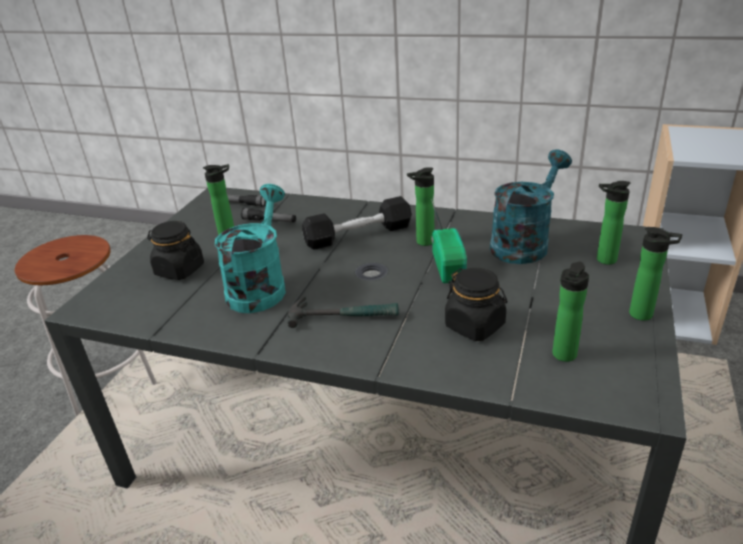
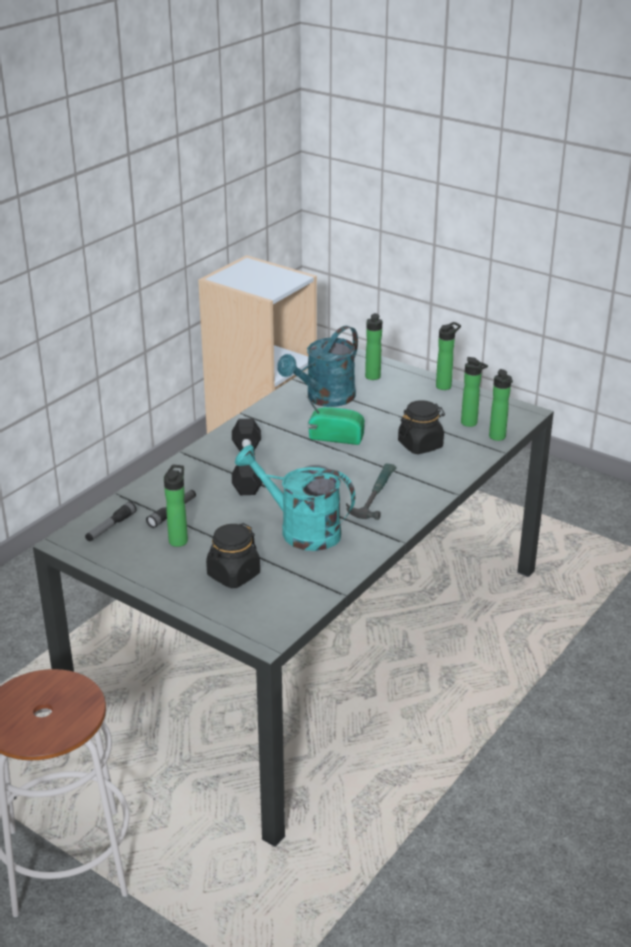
camera: 75 degrees left, 0 degrees up
bottle [407,167,434,246] -> bottle moved to [489,369,513,441]
turquoise watering can [490,149,572,264] -> turquoise watering can turned 105 degrees counterclockwise [277,326,358,407]

